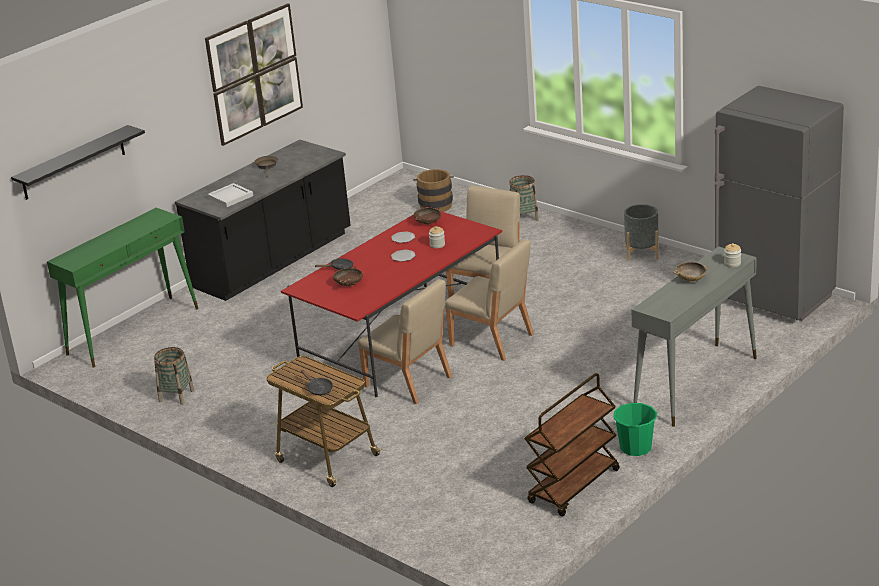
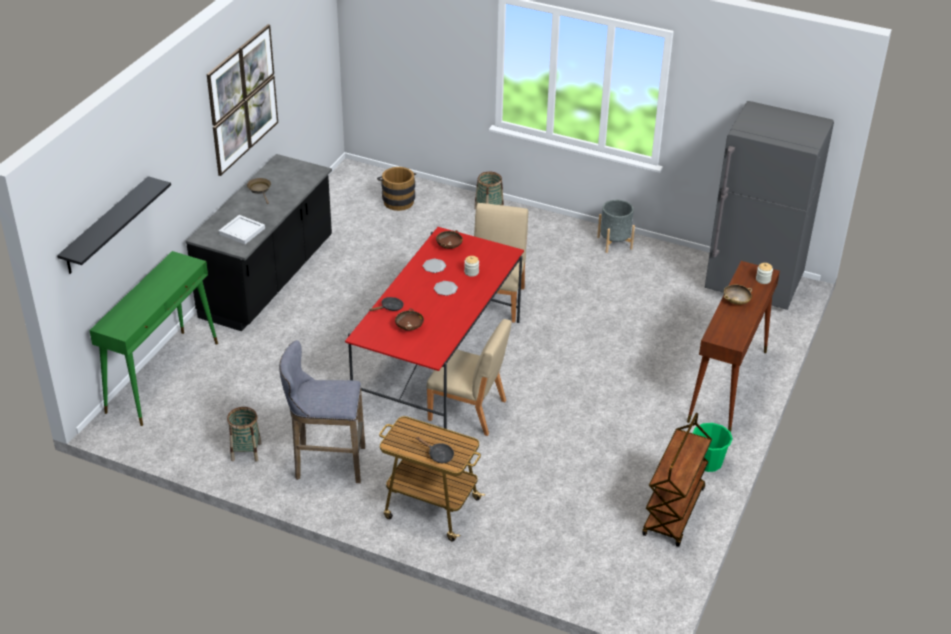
camera: 20 degrees left, 10 degrees up
beige chair [445,239,534,361] -> none
grey console table [631,246,757,427] -> brown console table [687,261,780,432]
none -> grey stool [279,340,365,483]

